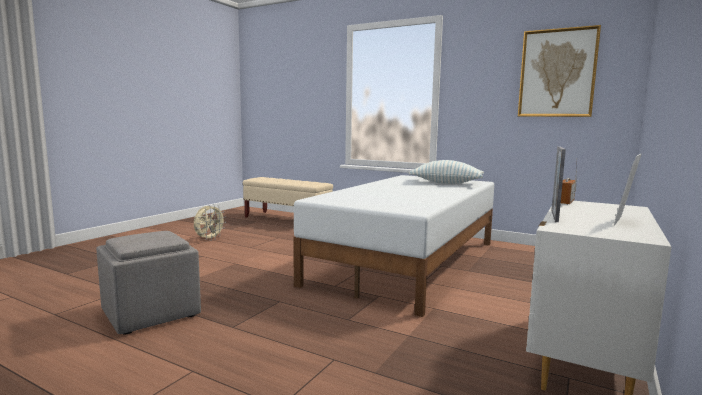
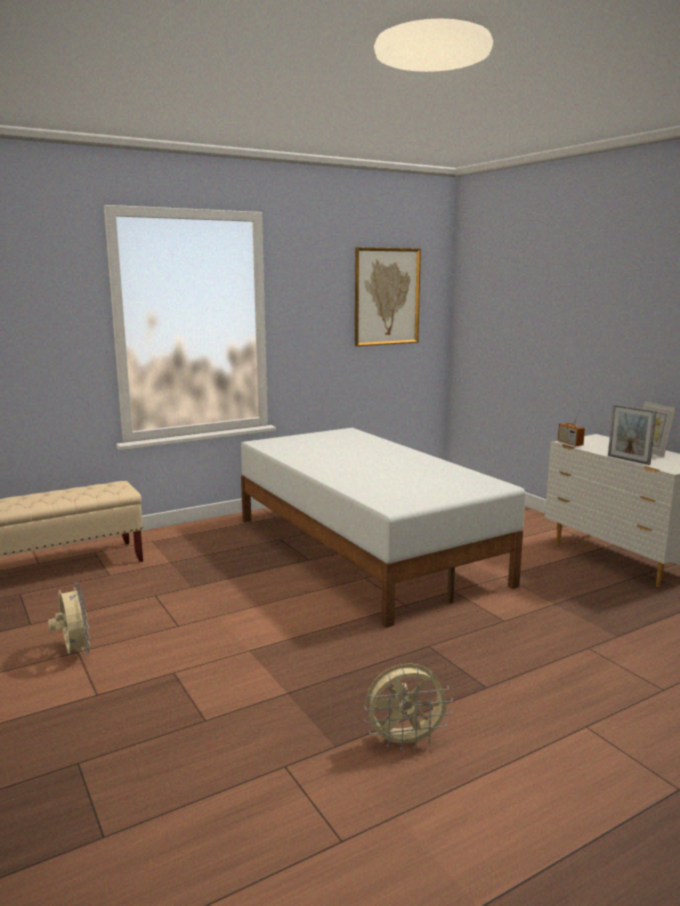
camera: 60 degrees left, 5 degrees up
grey ottoman [96,231,201,334] -> beige fan [364,663,453,751]
pillow [408,160,484,184] -> none

